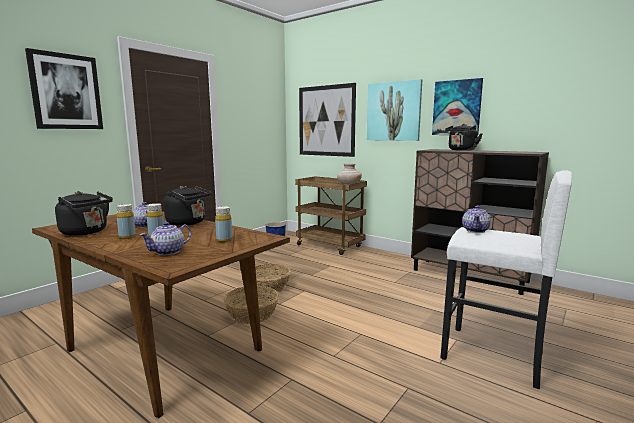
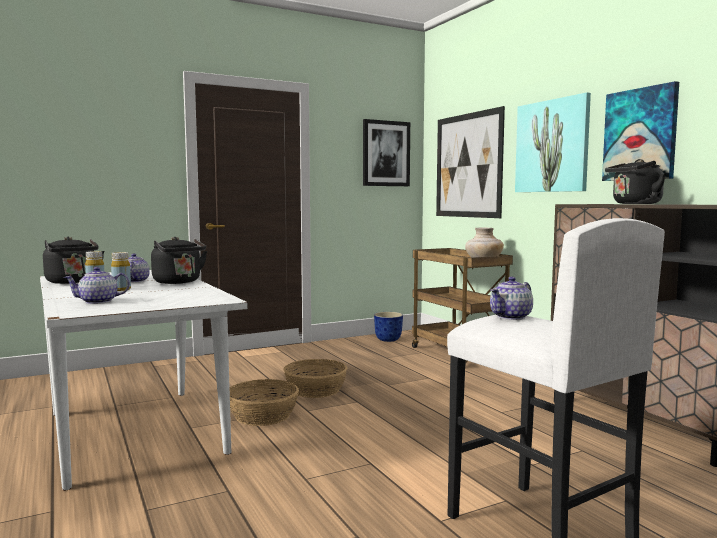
camera: 25 degrees right, 5 degrees down
picture [25,48,103,129] -> picture moved to [363,119,410,186]
brown dining table [32,211,290,418] -> white dining table [40,270,248,491]
yellow bottle [215,206,232,242] -> none

